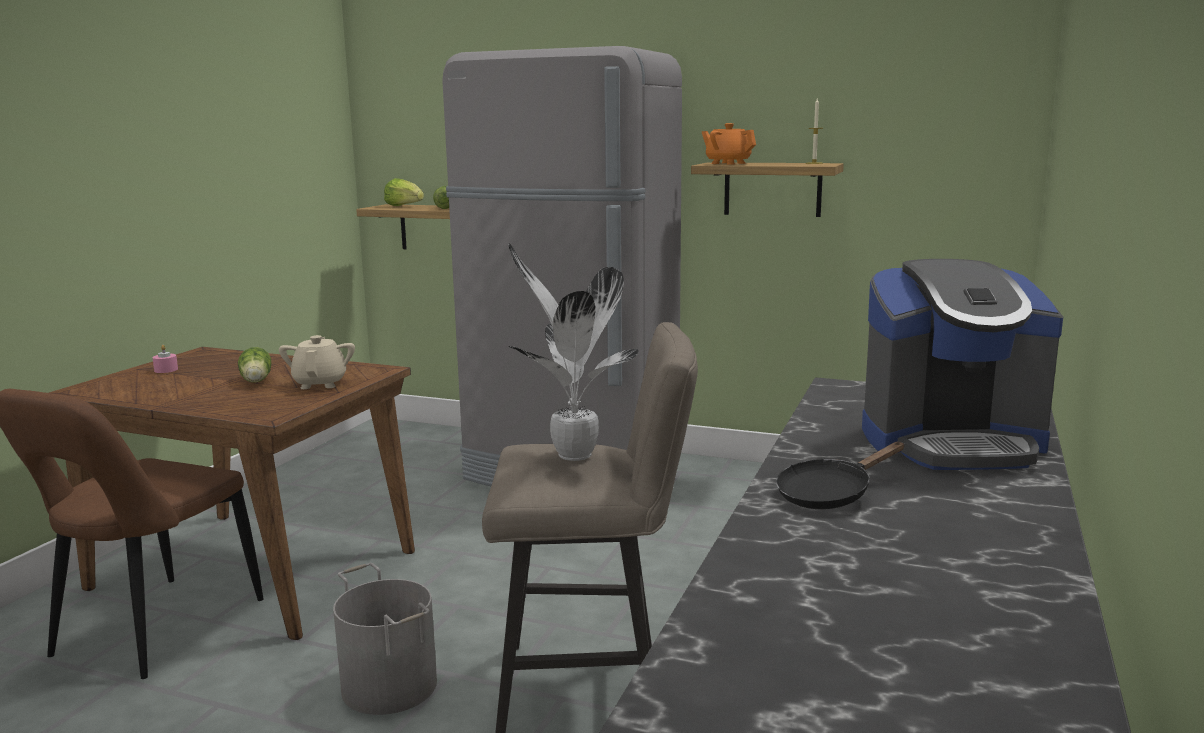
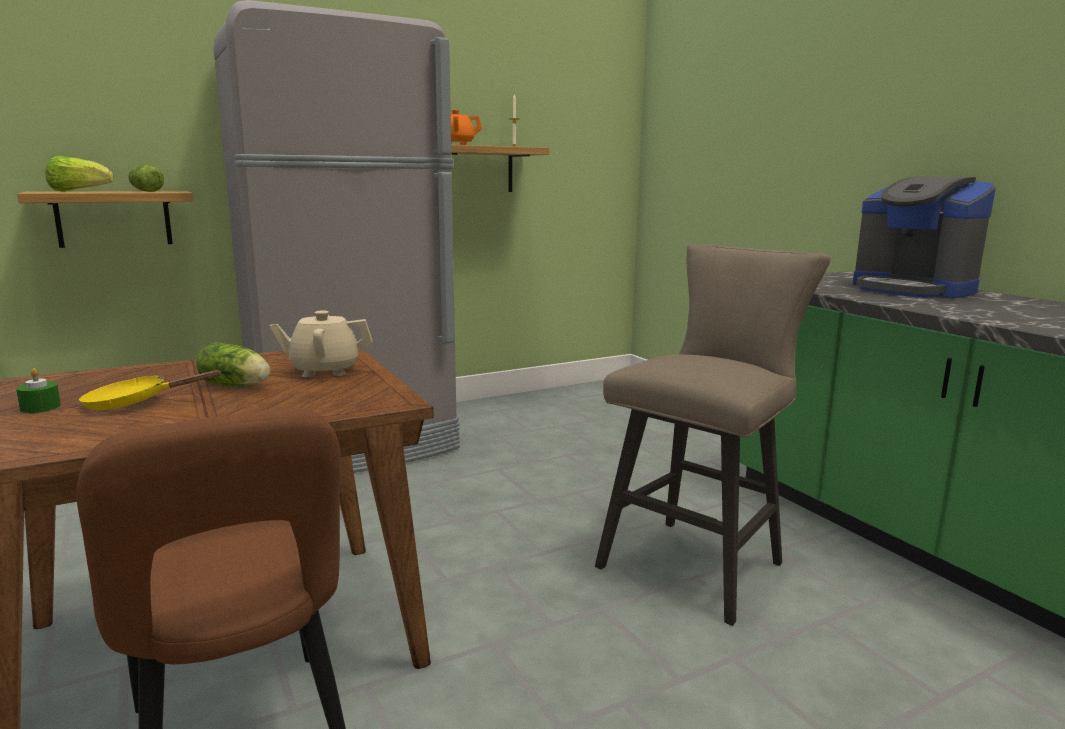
camera: 50 degrees left, 0 degrees up
pink candle [152,345,178,373] -> green candle [16,368,61,413]
beige teapot [279,335,355,389] -> beige teapot turned 45 degrees counterclockwise [270,311,373,377]
grey bucket [333,563,437,715] -> none
potted plant [508,244,639,461] -> none
black frying pan [776,442,905,509] -> none
coffee machine [862,259,1063,470] -> coffee machine turned 105 degrees clockwise [853,177,996,299]
none -> yellow frying pan [79,370,222,410]

